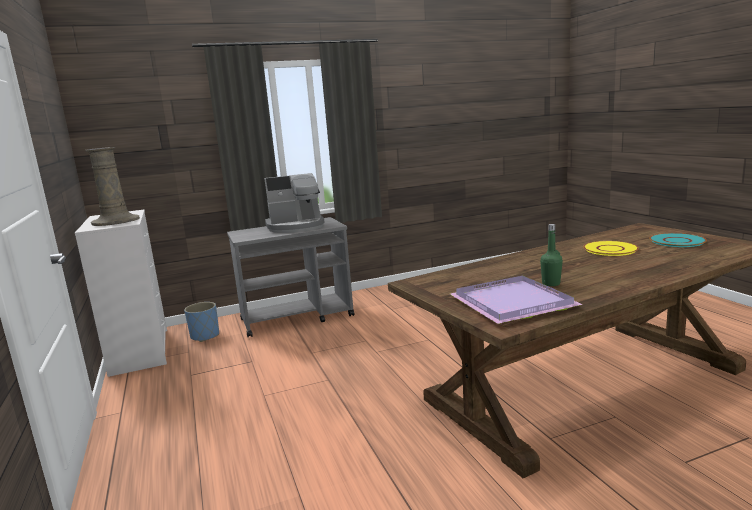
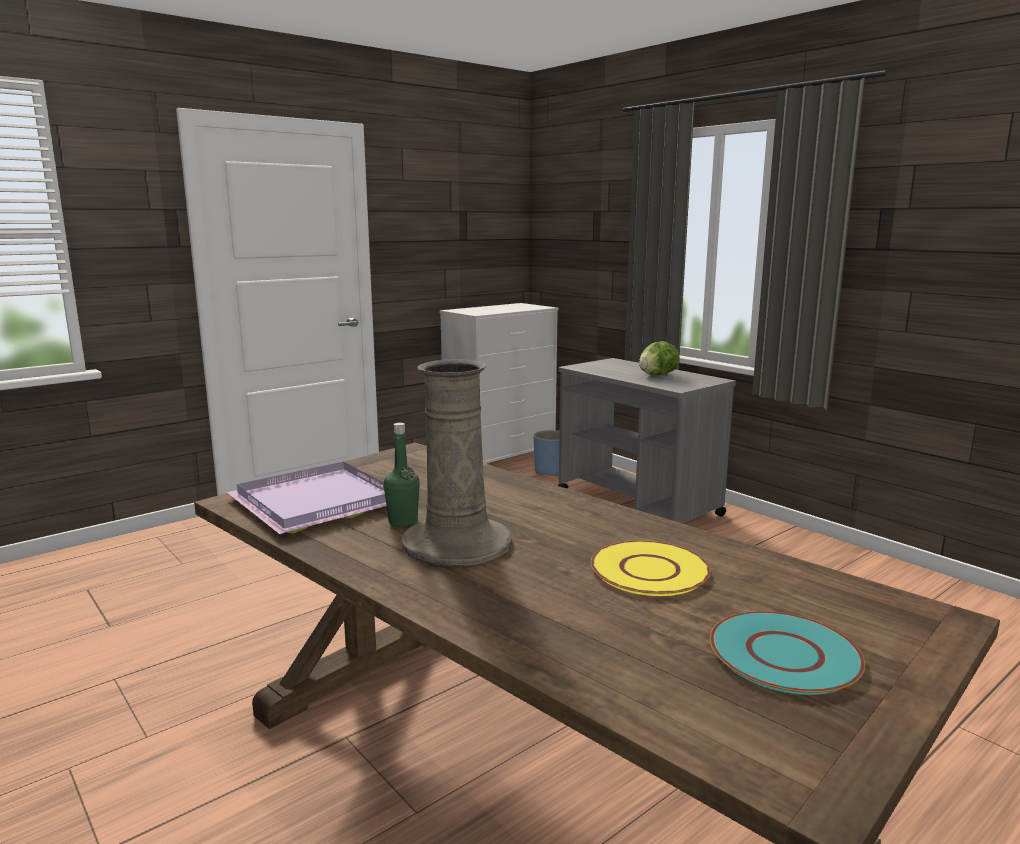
camera: 70 degrees right, 0 degrees up
beige vase [86,147,140,226] -> beige vase moved to [402,359,512,566]
coffee machine [264,173,325,233] -> lettuce [639,341,680,375]

